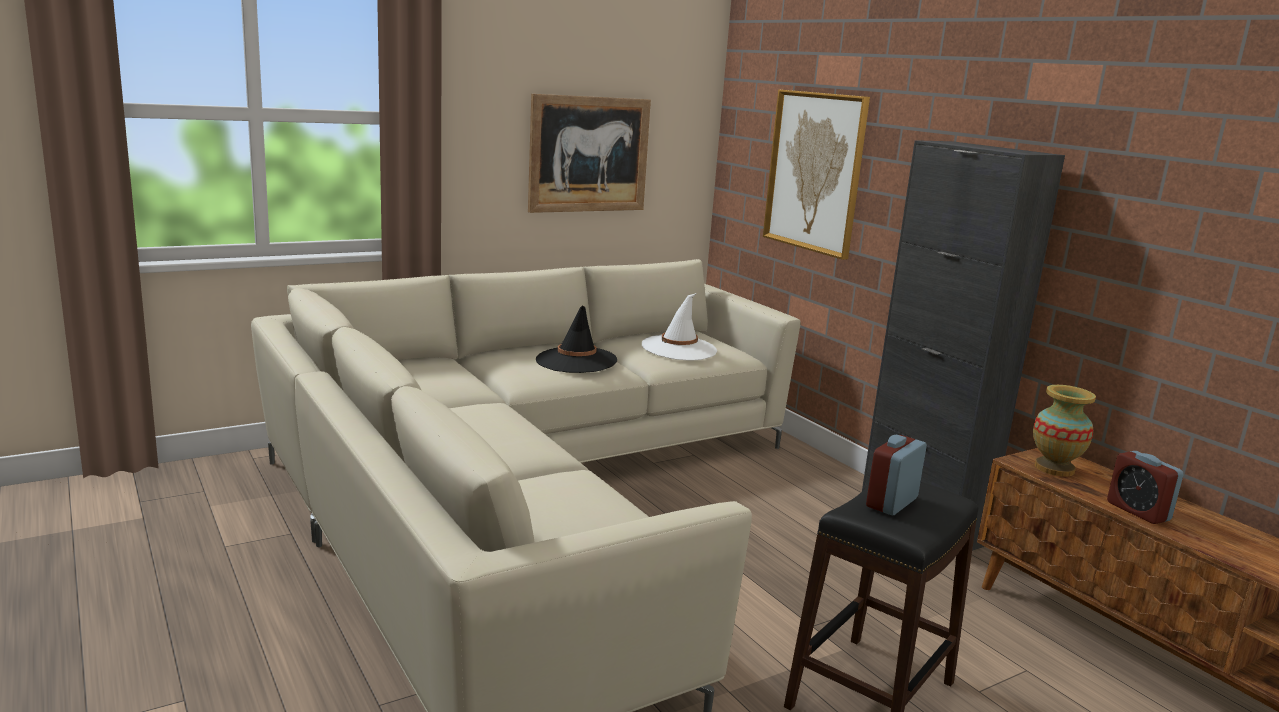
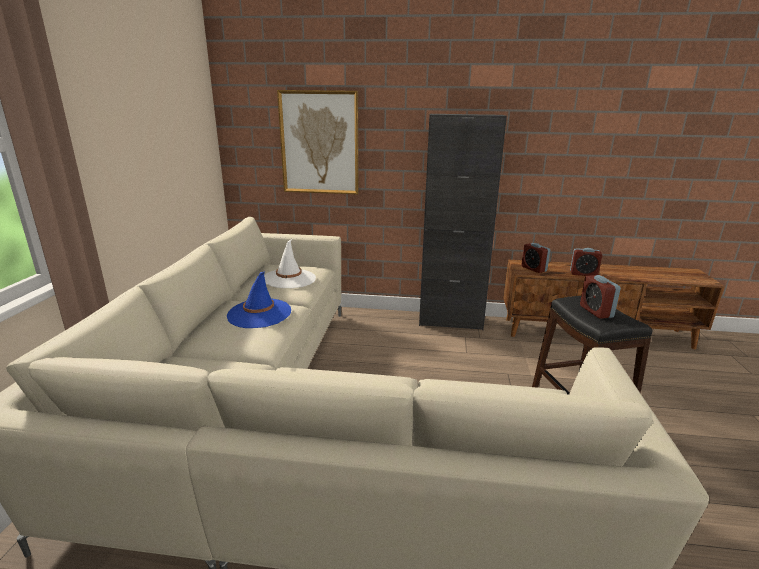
camera: 50 degrees left, 5 degrees up
picture [528,94,651,213] -> none
black hat [536,306,617,373] -> blue hat [227,272,291,328]
vase [1033,385,1096,477] -> alarm clock [521,243,550,273]

